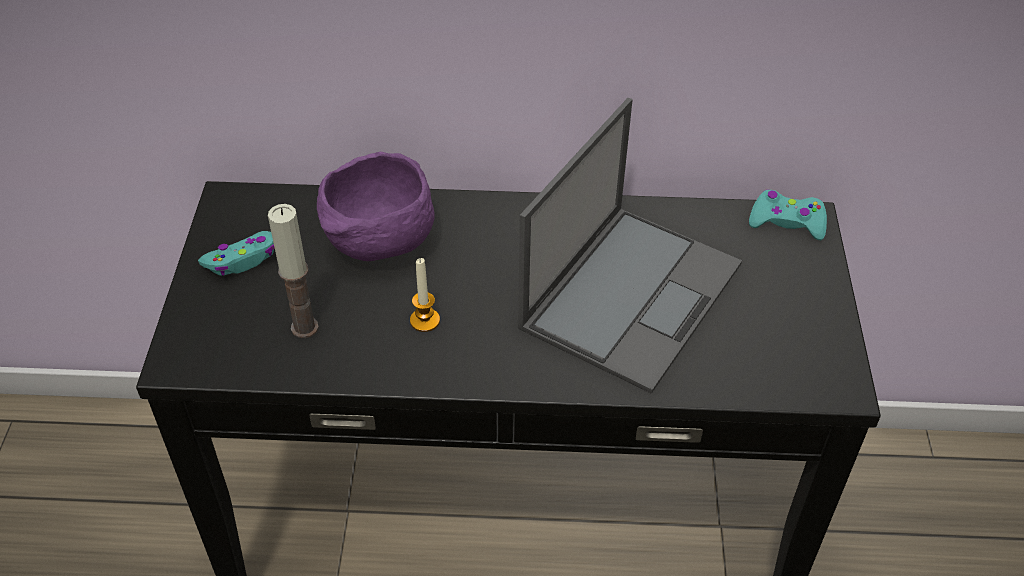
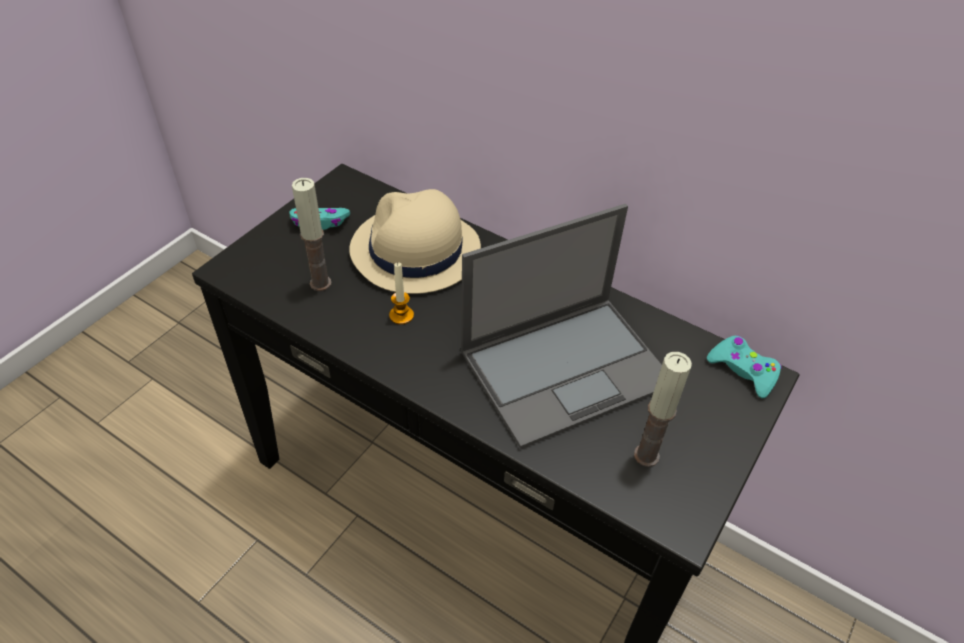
camera: 30 degrees right, 0 degrees up
purple bowl [317,152,435,261] -> beige hat [349,189,481,294]
none -> candle [634,352,692,467]

